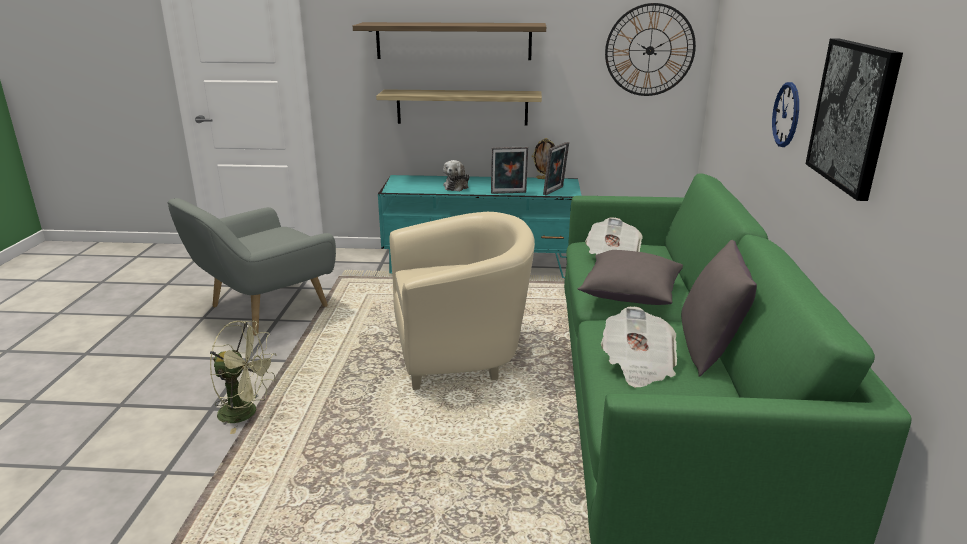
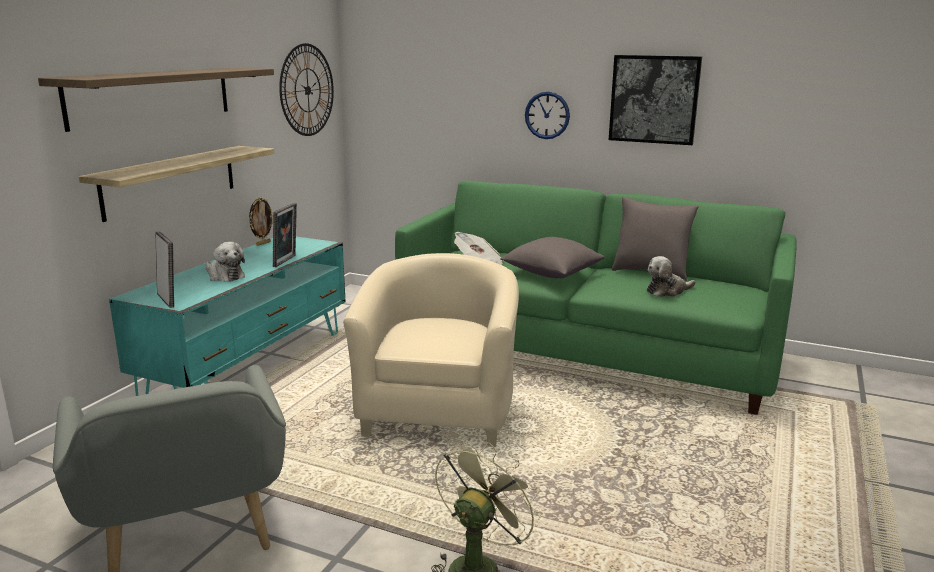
camera: 70 degrees left, 5 degrees down
picture frame [543,142,569,195] -> picture frame moved to [155,232,174,308]
newspaper [601,307,677,388] -> plush toy [647,256,696,297]

